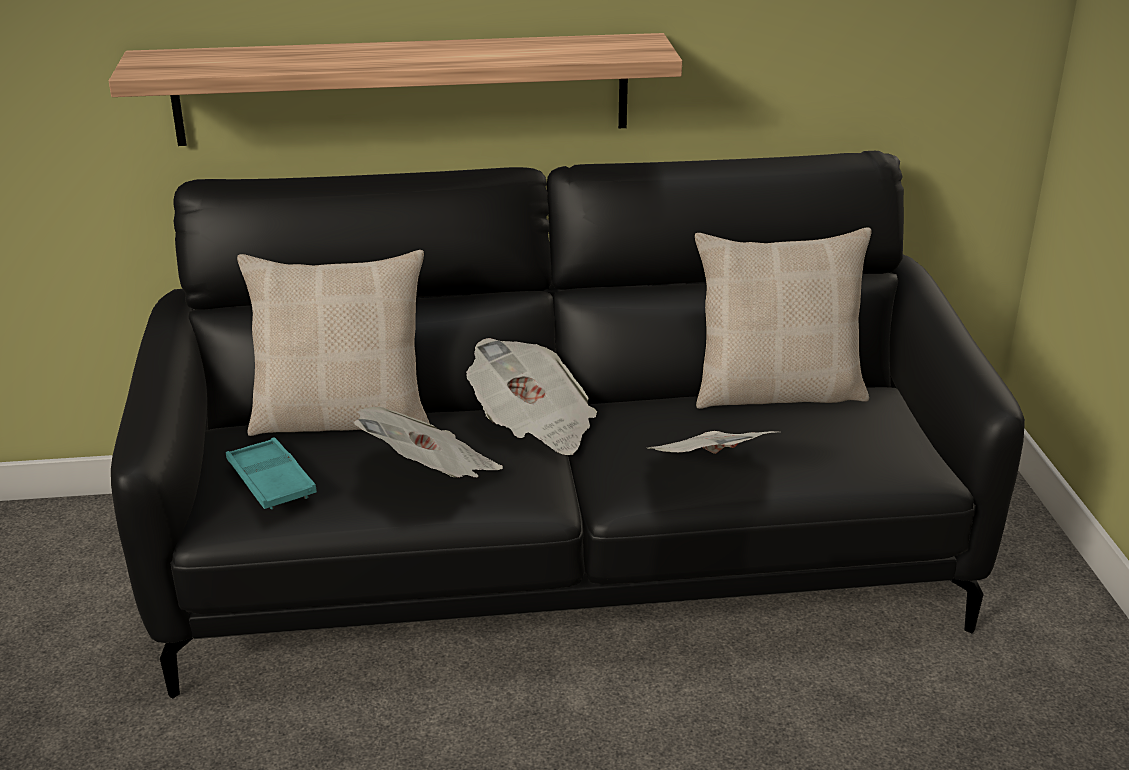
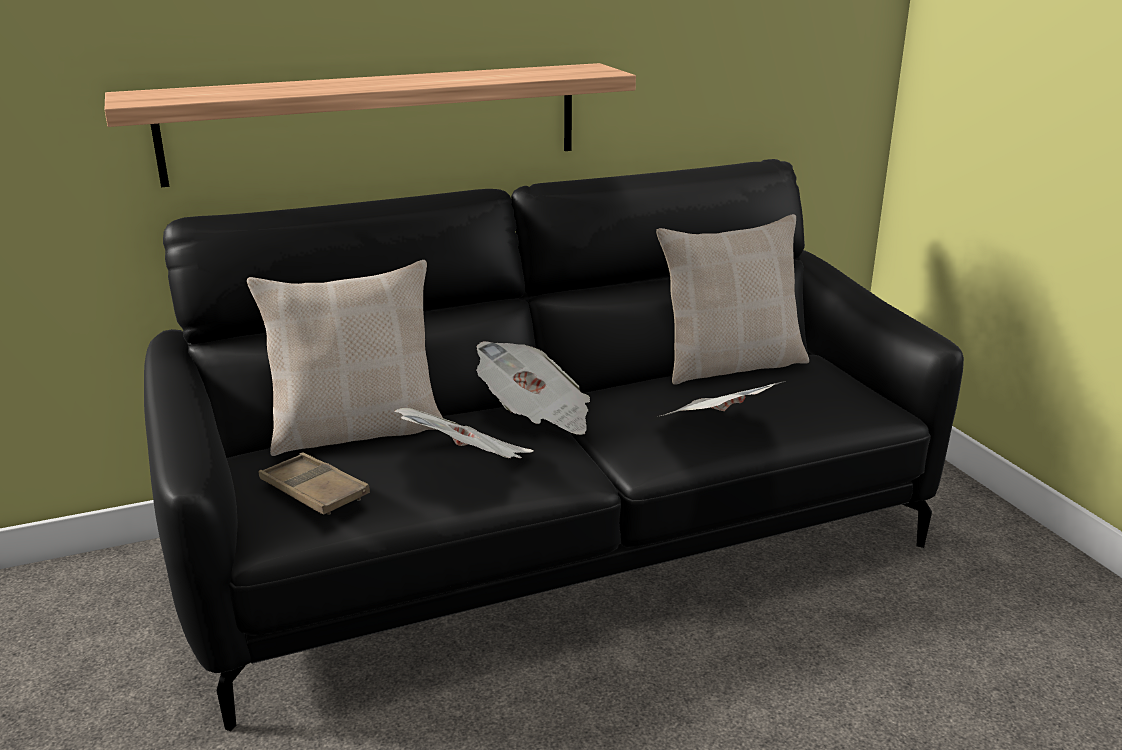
camera: 15 degrees left, 5 degrees down
turquoise tray [226,437,317,509] -> brown tray [259,452,370,515]

